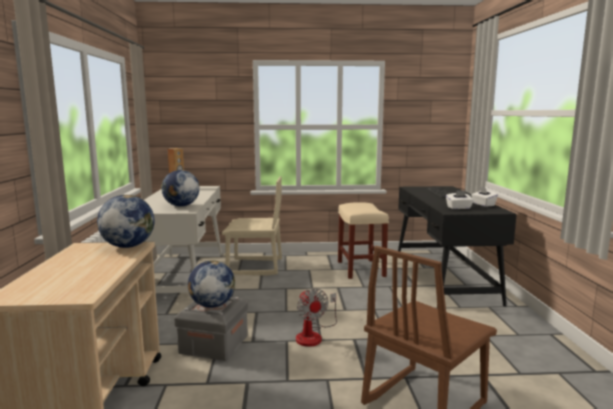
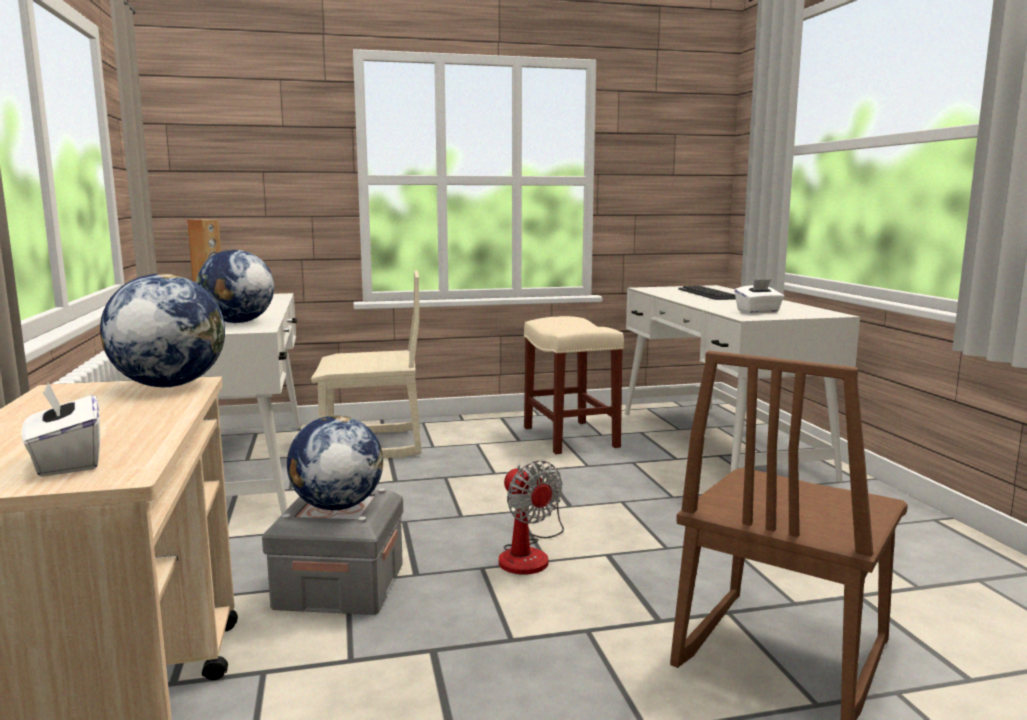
camera: 10 degrees left, 0 degrees up
black desk [398,186,517,307] -> white desk [625,285,860,482]
white tissue box [471,187,498,207] -> white tissue box moved to [22,382,100,477]

